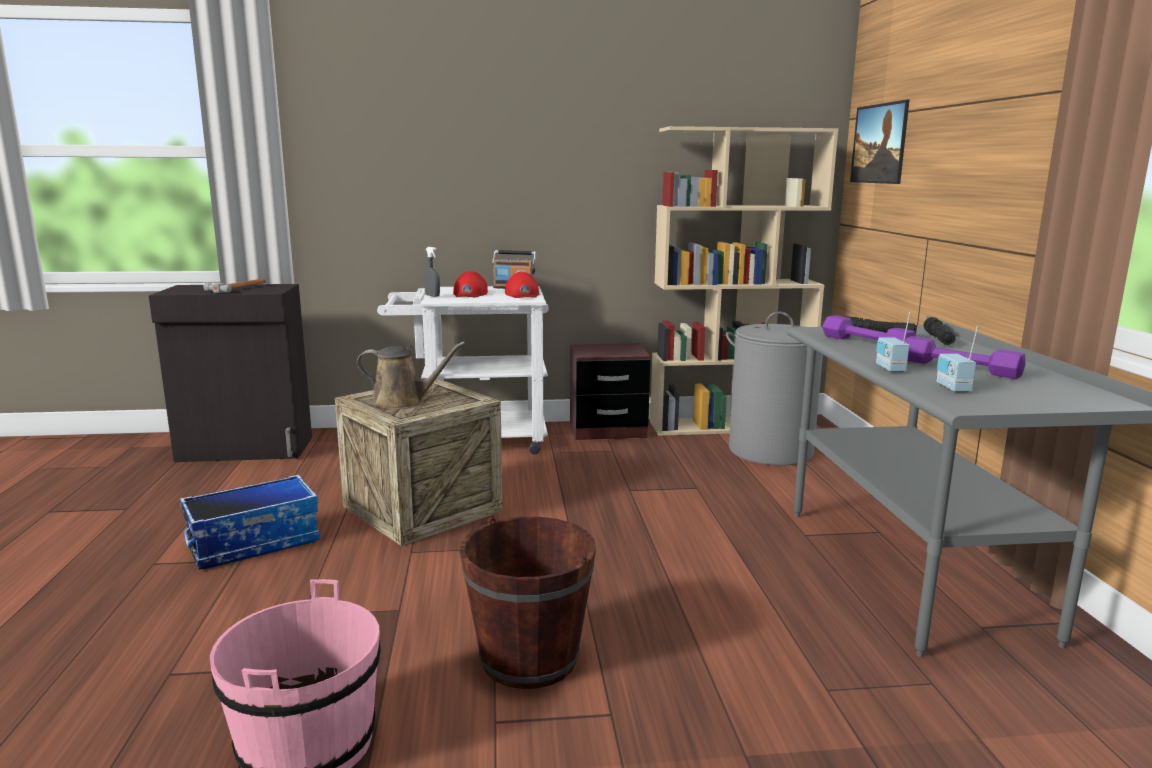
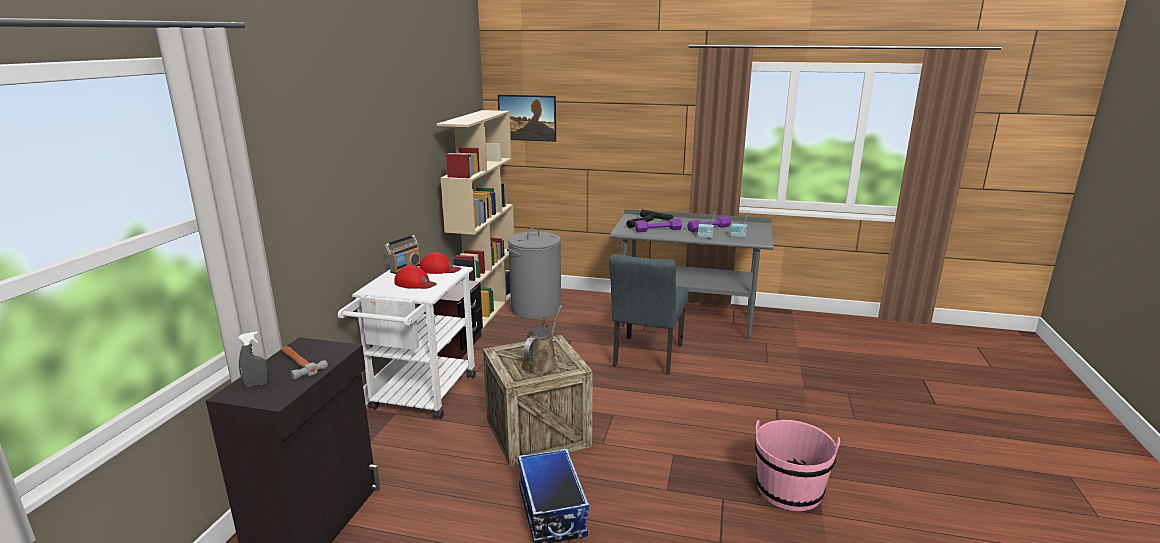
camera: 70 degrees left, 5 degrees up
grey spray bottle [424,247,440,297] -> grey spray bottle moved to [239,332,269,387]
brown bucket [460,517,596,689] -> none
none -> grey chair [609,254,688,374]

